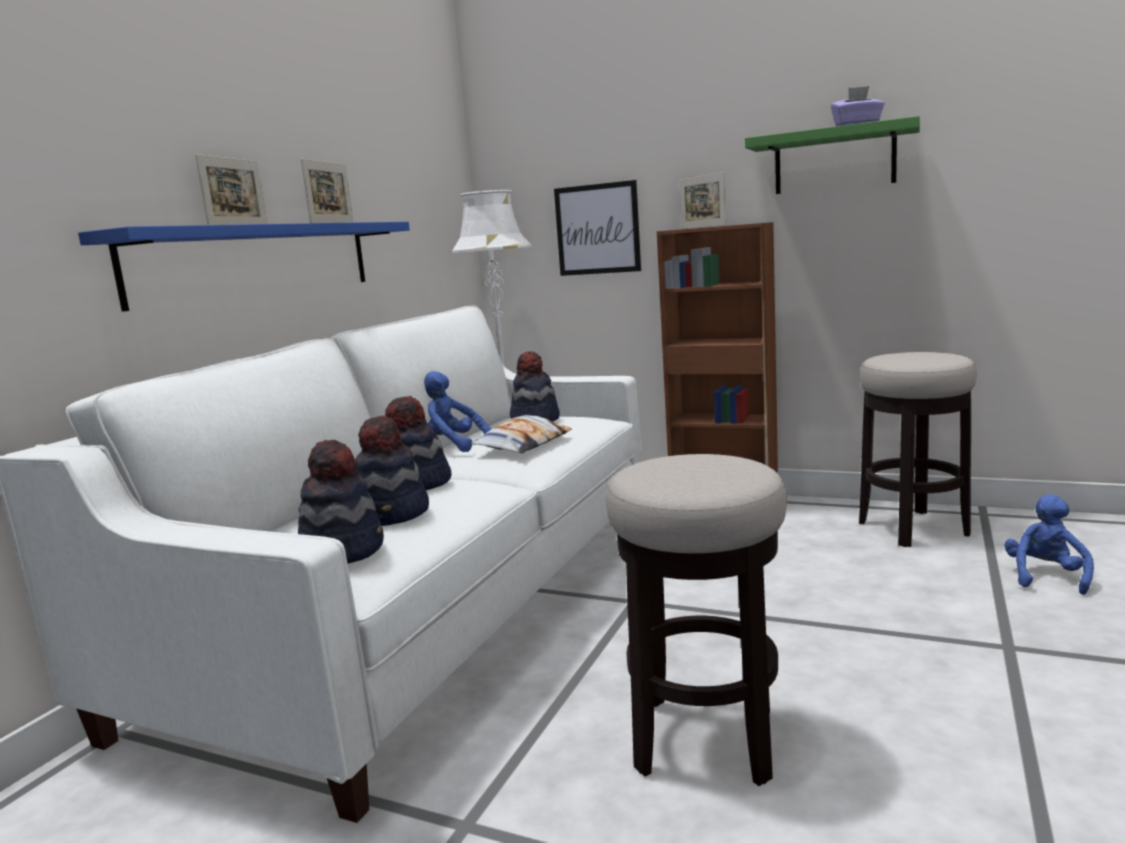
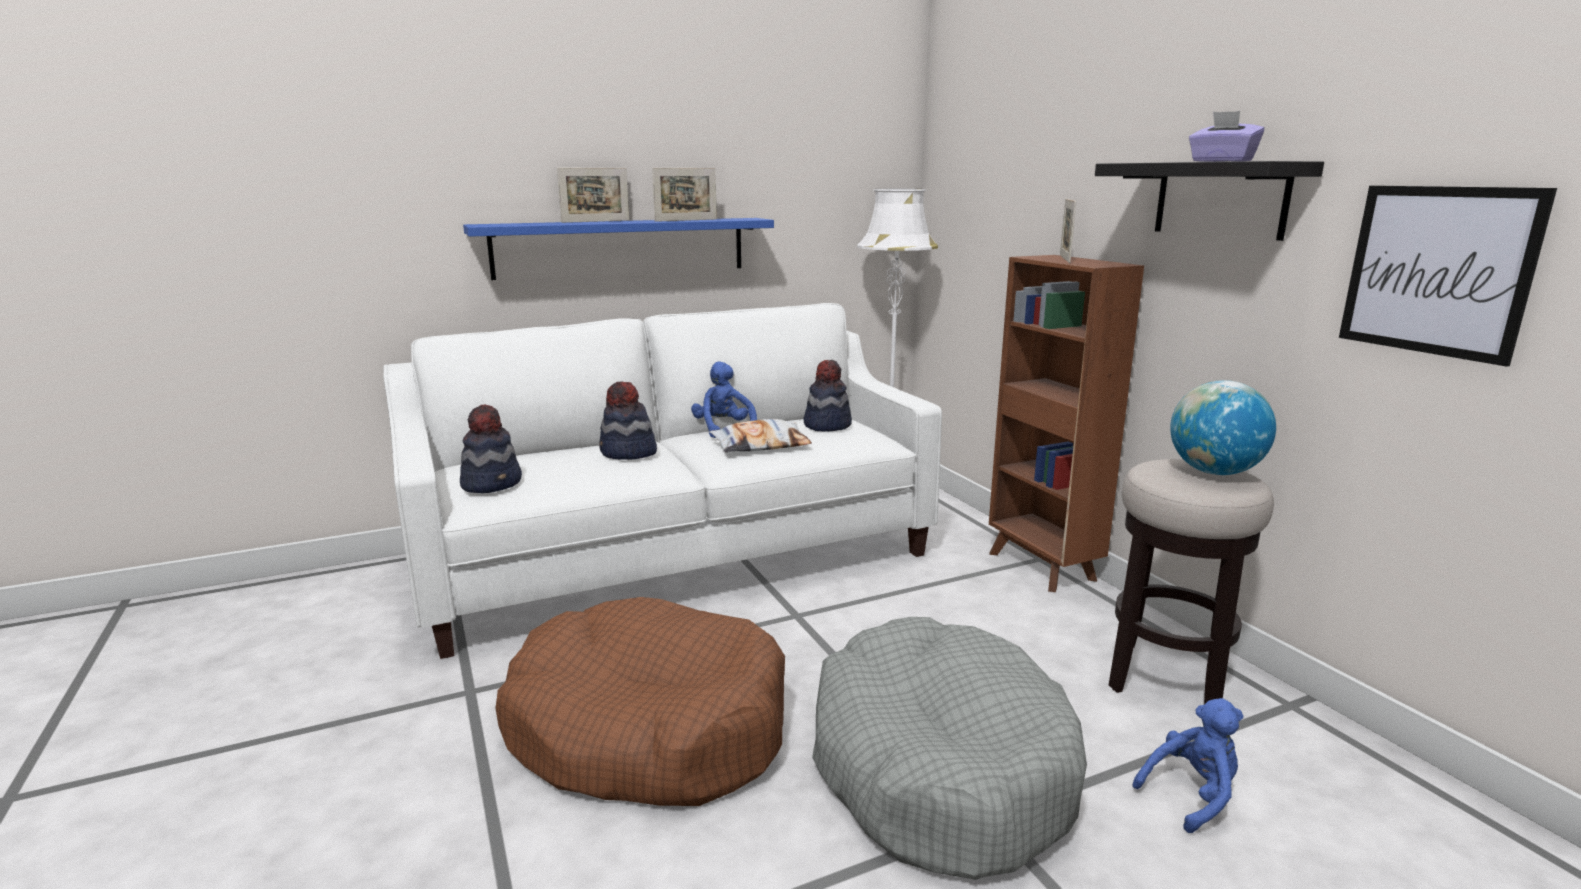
camera: 40 degrees right, 5 degrees up
hat [355,415,429,526] -> none
picture [554,180,641,276] -> picture moved to [1339,186,1557,367]
stool [606,454,787,786] -> brown dog bed [495,597,785,806]
green shelf [745,116,920,194] -> black shelf [1095,161,1324,241]
none -> grey dog bed [812,617,1087,880]
none -> globe [1170,380,1276,475]

